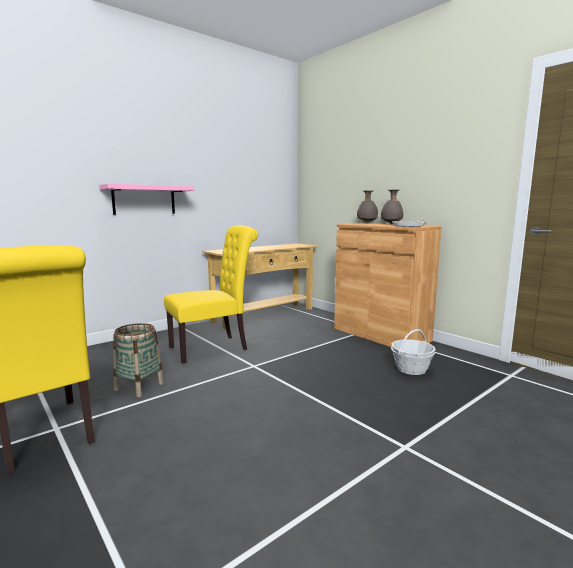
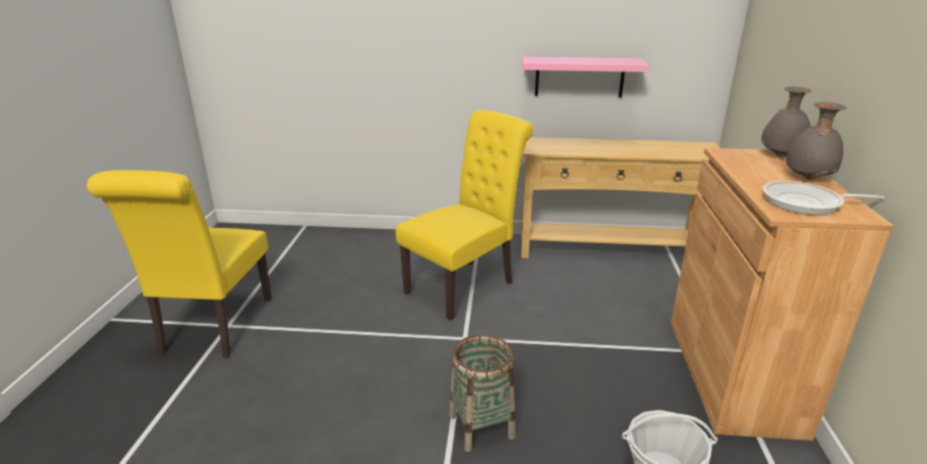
camera: 45 degrees right, 15 degrees up
pink shelf [99,184,194,215] -> pink shelf moved to [522,56,649,98]
basket [113,323,164,397] -> basket moved to [449,334,516,452]
yellow chair [164,225,258,364] -> yellow chair turned 60 degrees counterclockwise [396,110,534,321]

